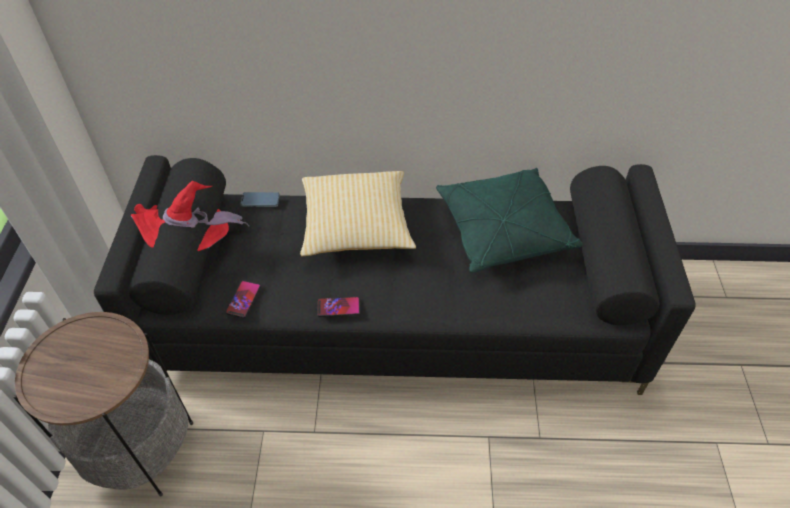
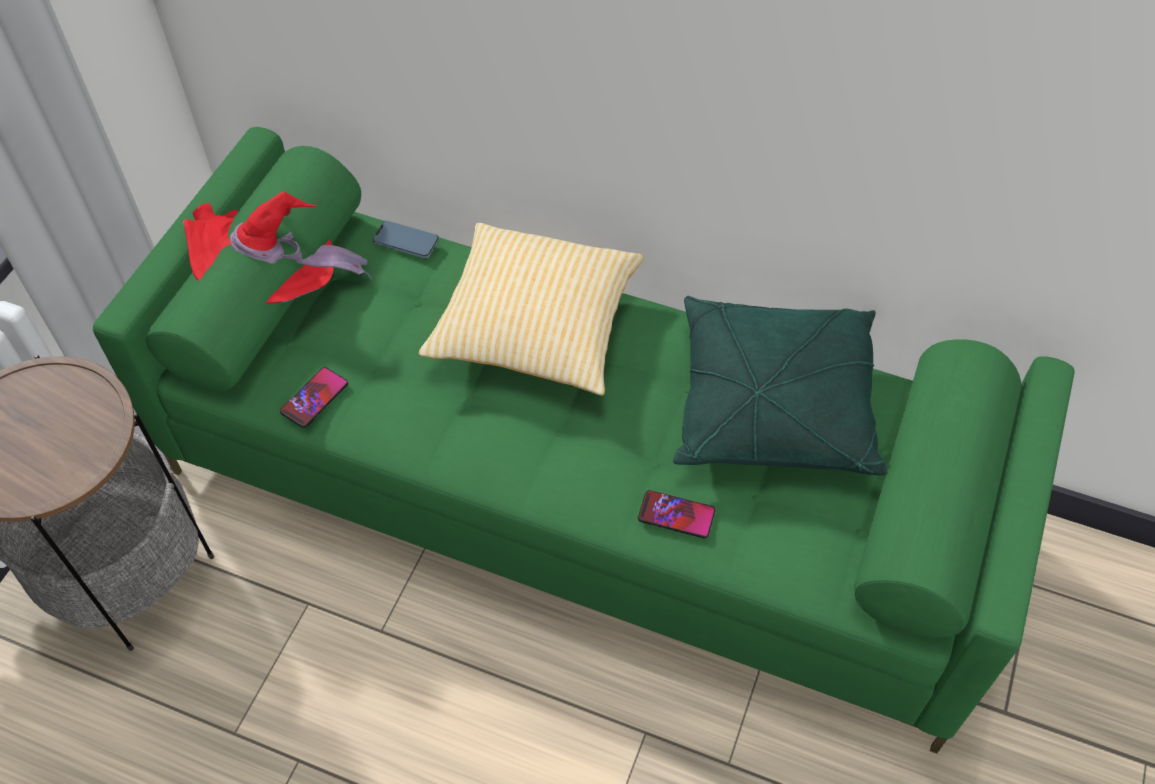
camera: 20 degrees right, 5 degrees up
black sofa [94,155,696,395] -> green sofa [93,127,1075,753]
phone [317,297,360,317] -> phone moved to [638,490,715,538]

